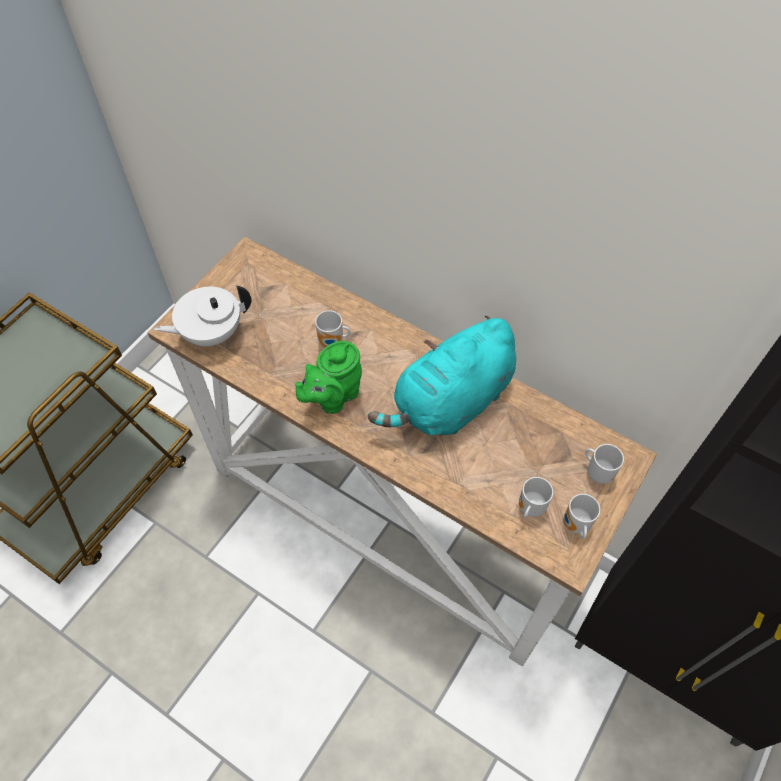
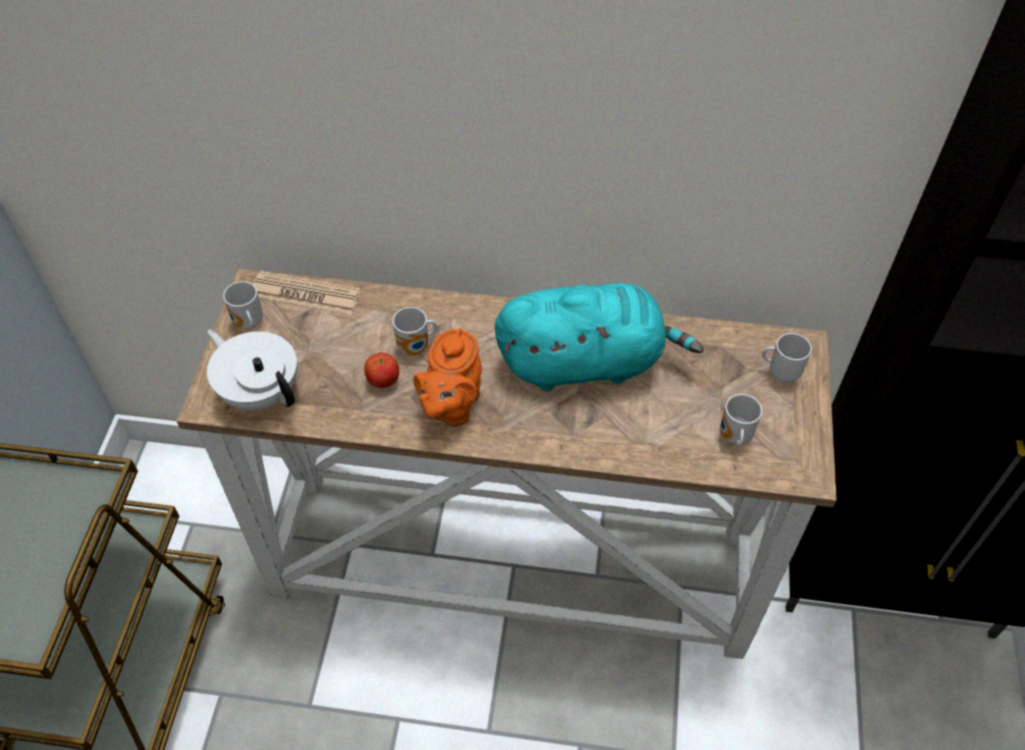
camera: 25 degrees left, 5 degrees down
white teapot [154,285,251,346] -> white teapot turned 90 degrees clockwise [207,329,297,410]
green teapot [295,341,362,414] -> orange teapot [413,328,482,427]
turquoise plush toy [368,316,516,435] -> turquoise plush toy turned 120 degrees counterclockwise [495,283,704,391]
mug [564,494,600,539] -> mug moved to [223,281,263,329]
none -> newspaper [253,271,361,315]
none -> apple [364,353,399,388]

